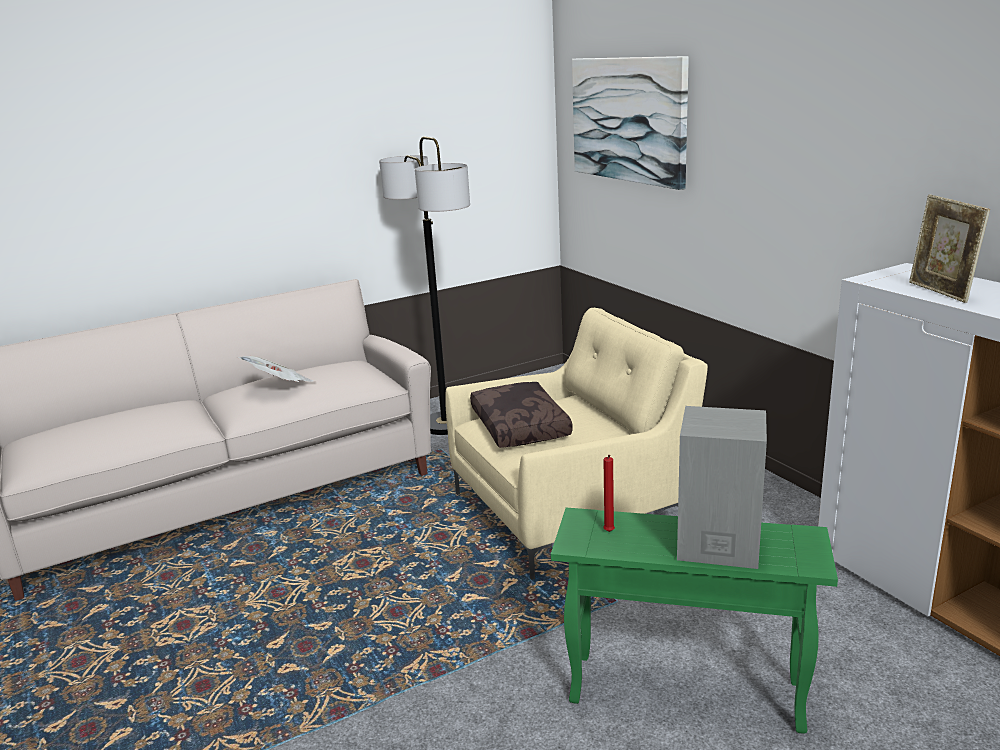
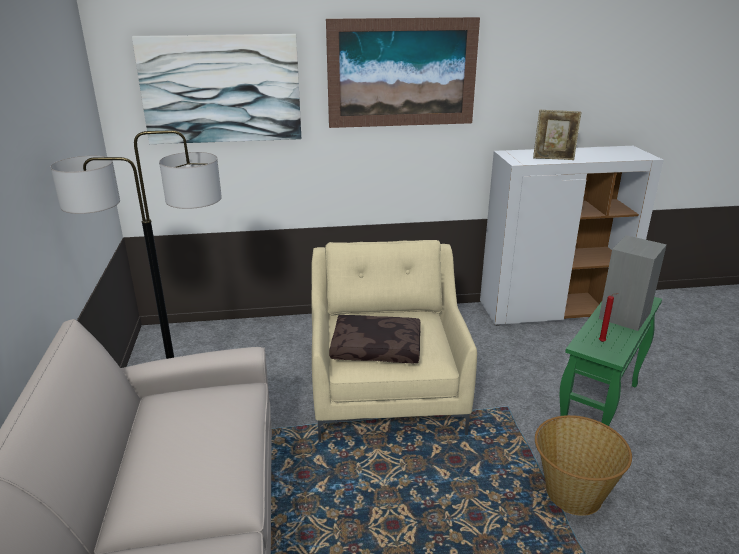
camera: 70 degrees left, 5 degrees up
newspaper [237,356,316,382] -> none
none -> picture [326,17,480,128]
none -> basket [535,415,632,516]

